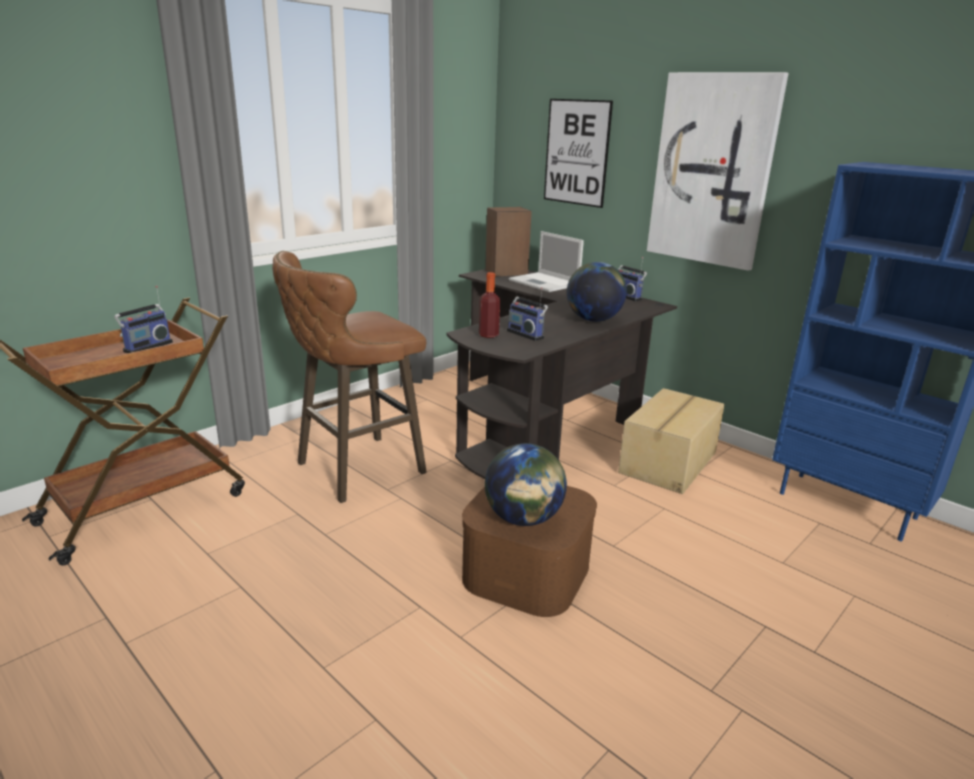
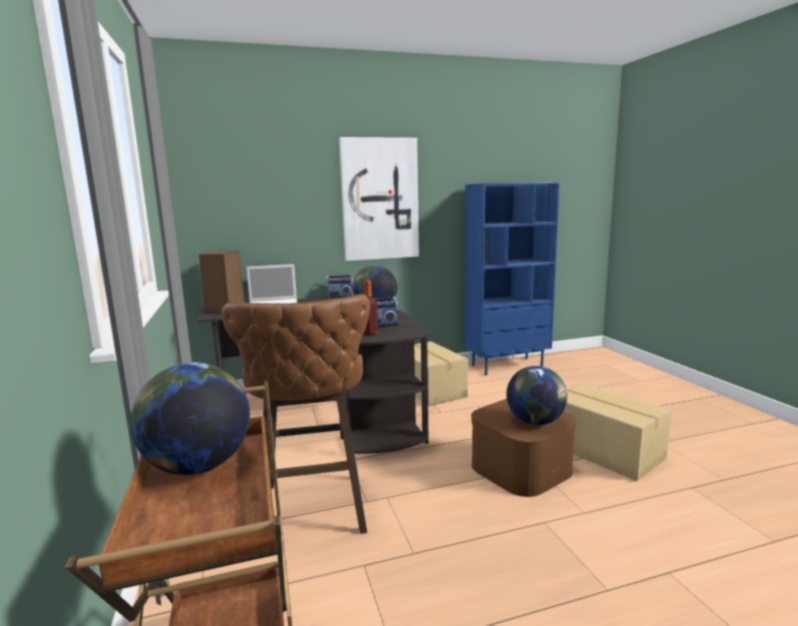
camera: 60 degrees left, 10 degrees down
radio [114,286,173,353] -> globe [130,362,250,475]
picture [544,99,613,208] -> none
none -> cardboard box [563,383,672,481]

